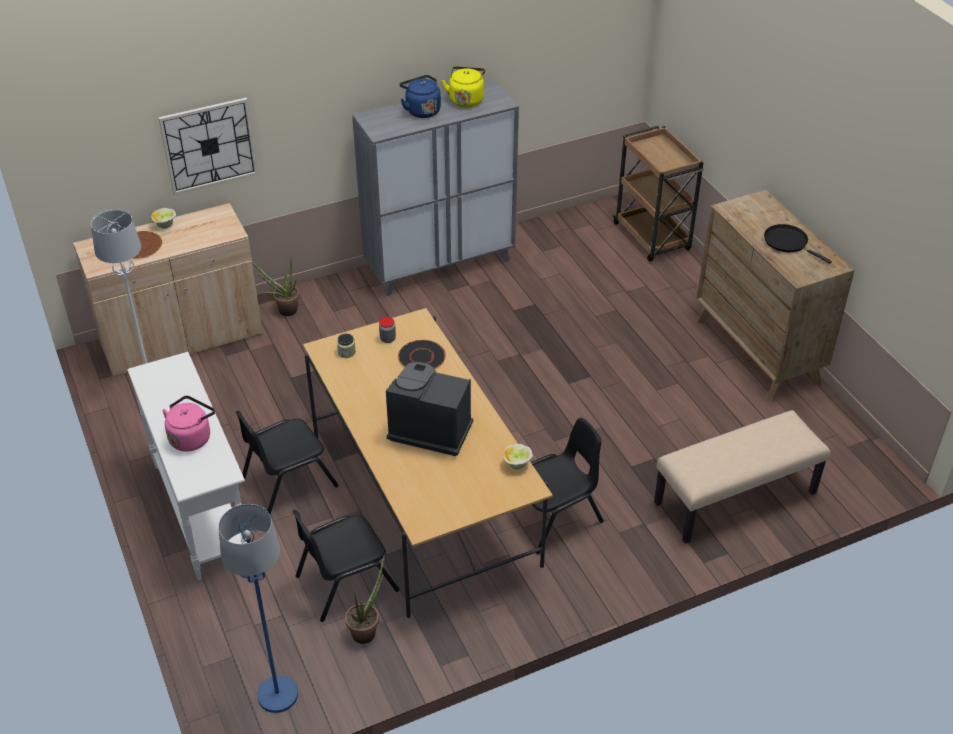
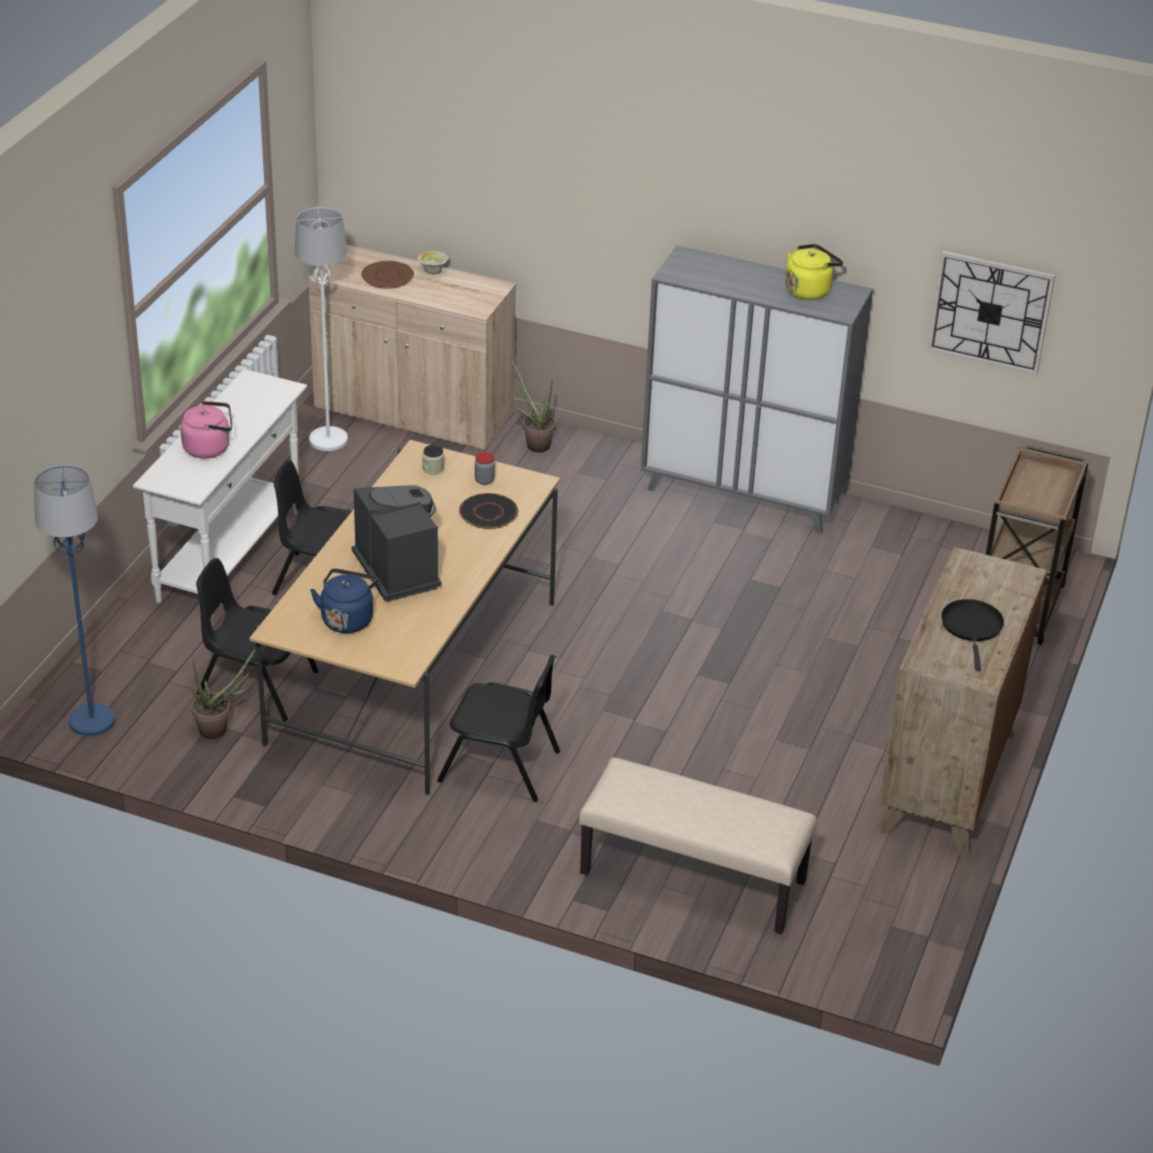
camera: 45 degrees right, 5 degrees down
wall clock [158,98,258,195] -> wall clock moved to [927,251,1055,375]
blue kettle [399,75,441,118] -> blue kettle moved to [310,569,378,633]
bowl [503,444,533,470] -> none

